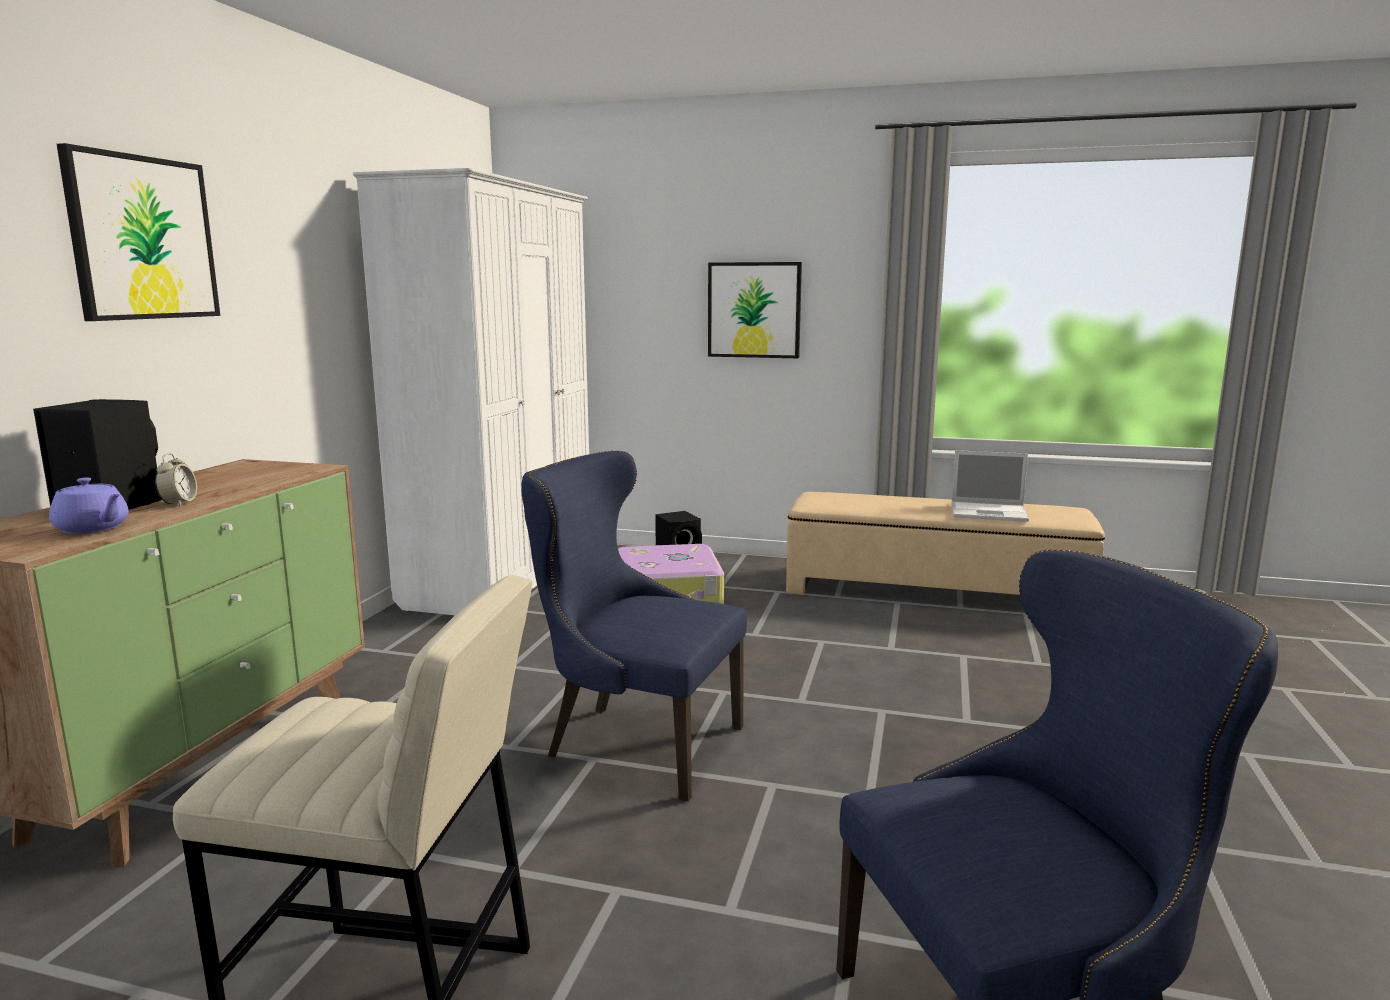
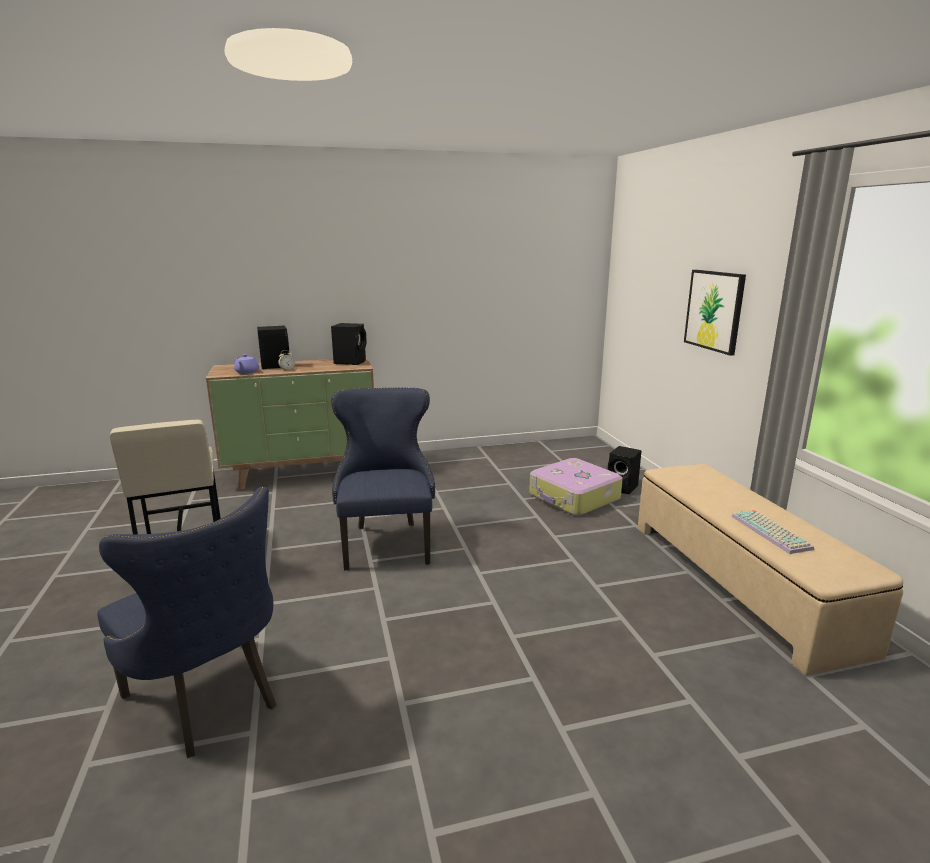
camera: 60 degrees right, 5 degrees up
picture [57,143,220,321] -> none
white wardrobe [353,168,589,615] -> none
laptop [952,450,1029,522] -> keyboard [731,510,814,554]
none -> black speaker [331,323,367,365]

